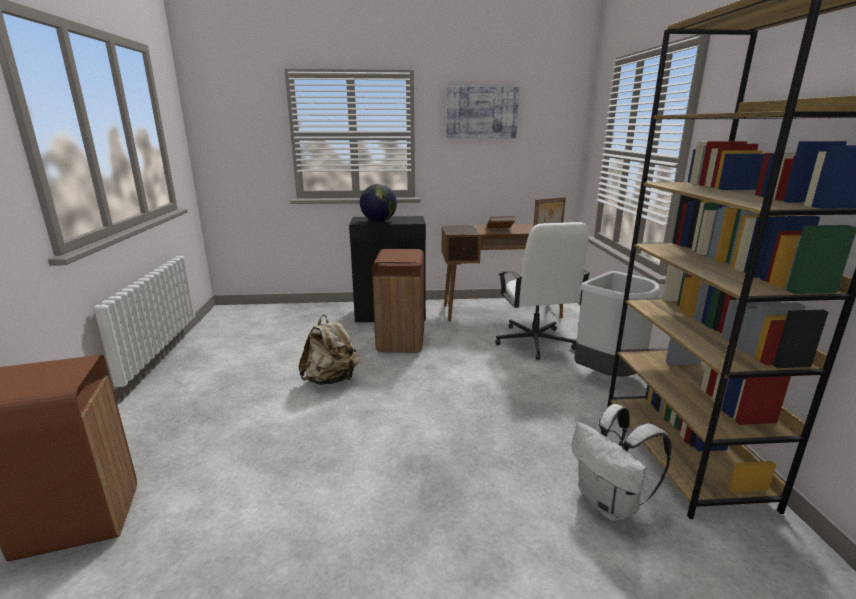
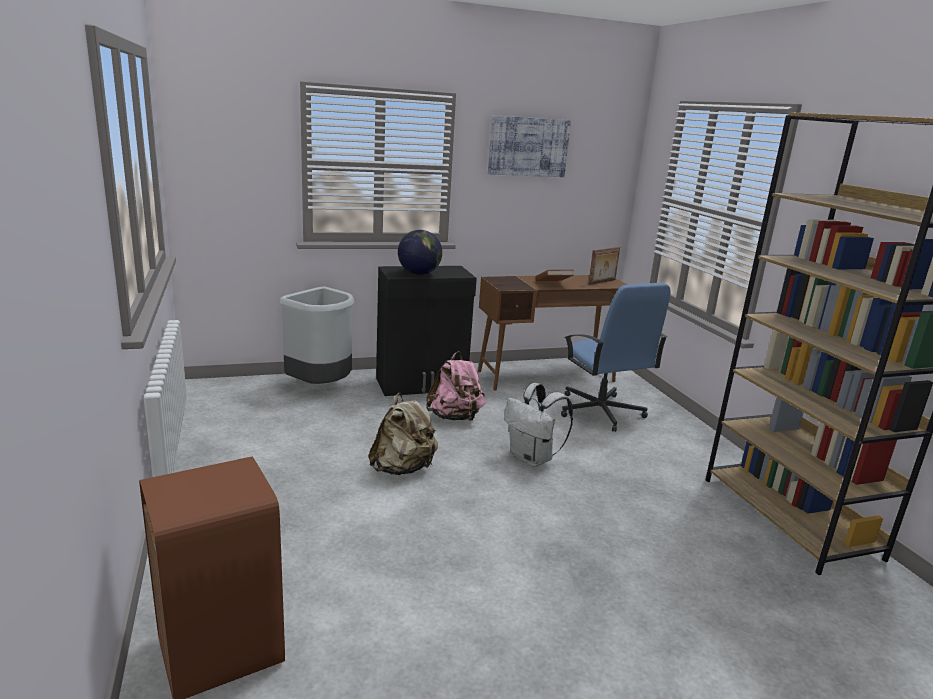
camera: 15 degrees left, 0 degrees up
brown trash can [372,249,424,353] -> pink backpack [426,351,485,421]
white office chair [495,222,590,360] -> blue office chair [561,283,671,432]
white backpack [572,404,672,521] -> white backpack moved to [504,383,573,467]
grey trash can [574,271,661,377] -> grey trash can moved to [280,287,354,384]

